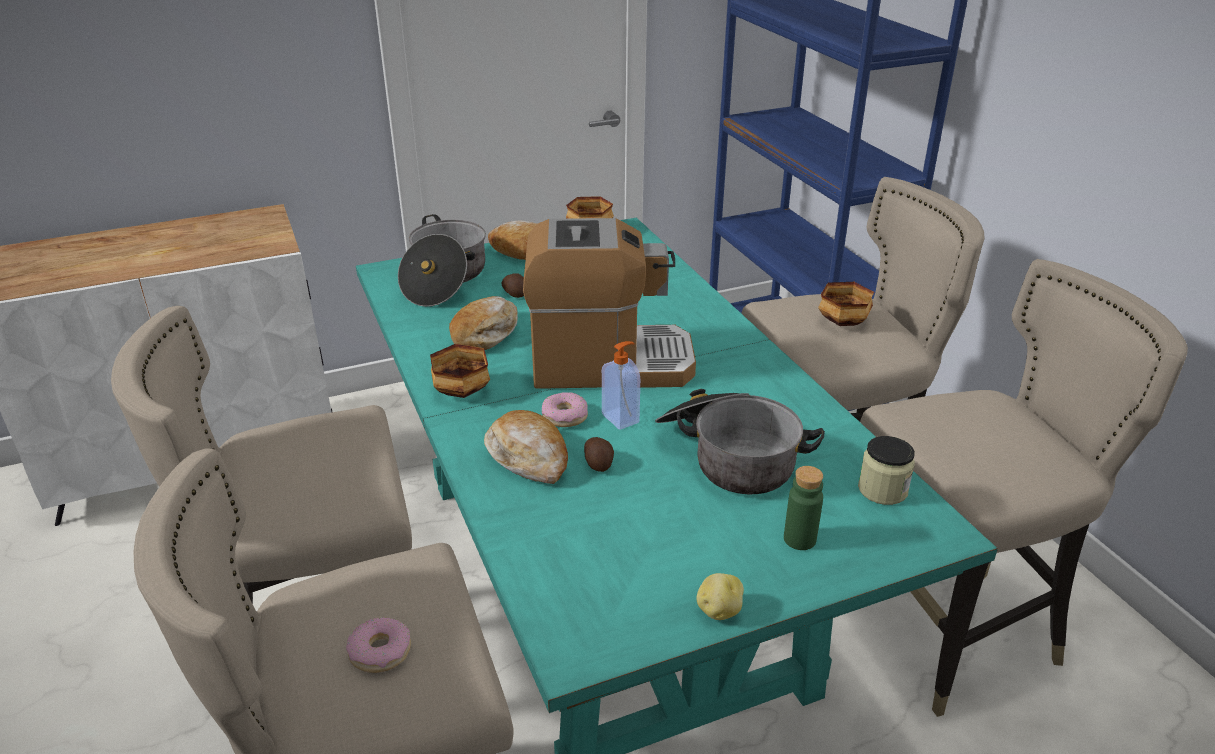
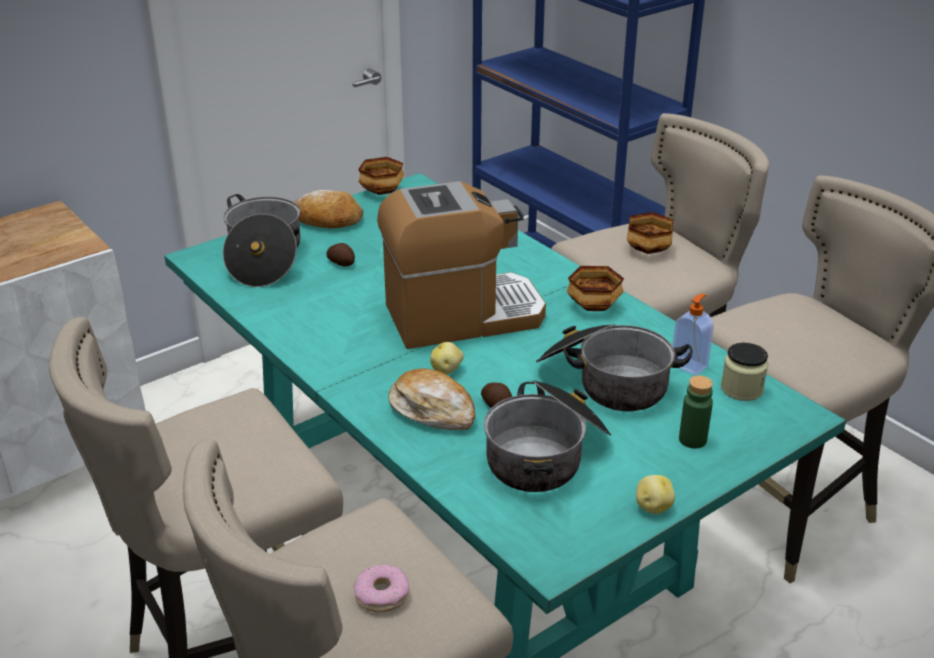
camera: 15 degrees left, 0 degrees up
bowl [430,344,490,398] -> bowl moved to [567,266,624,311]
bread [449,296,518,350] -> none
donut [542,392,588,427] -> potato [430,342,464,374]
soap dispenser [602,341,640,430] -> soap dispenser moved to [672,294,714,376]
none -> cooking pot [484,380,612,492]

